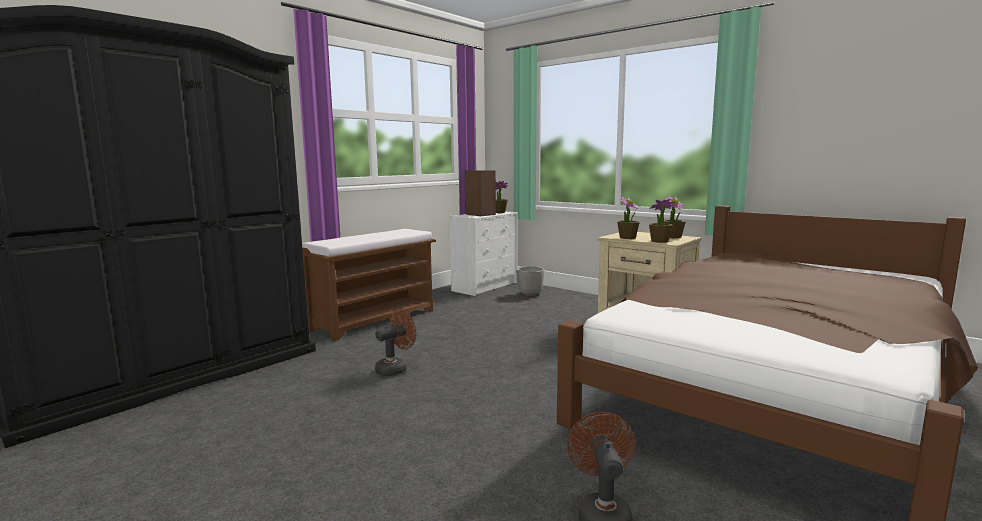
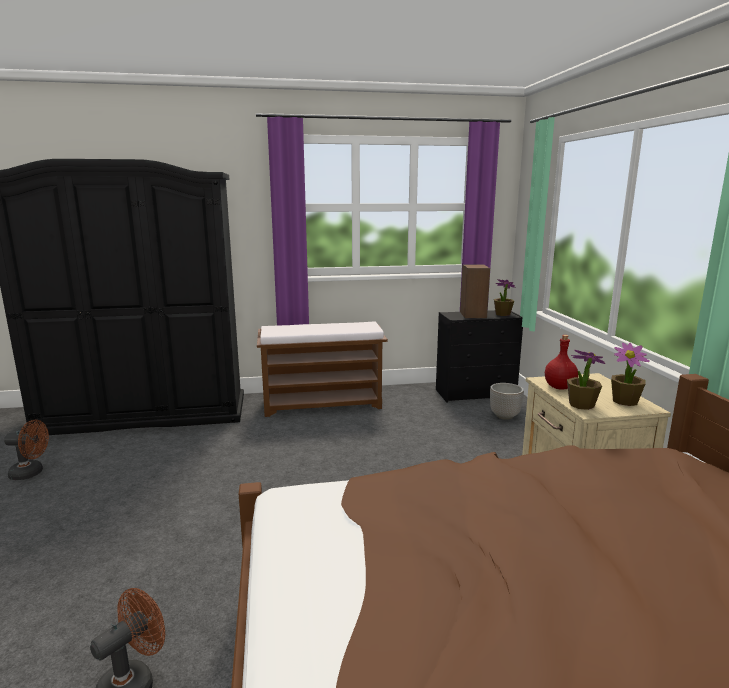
camera: 40 degrees right, 5 degrees up
brown fan [375,310,416,376] -> brown fan moved to [4,420,49,480]
white dresser [450,211,518,296] -> black dresser [436,310,523,403]
potted plant [617,197,640,239] -> red bottle [545,335,578,389]

